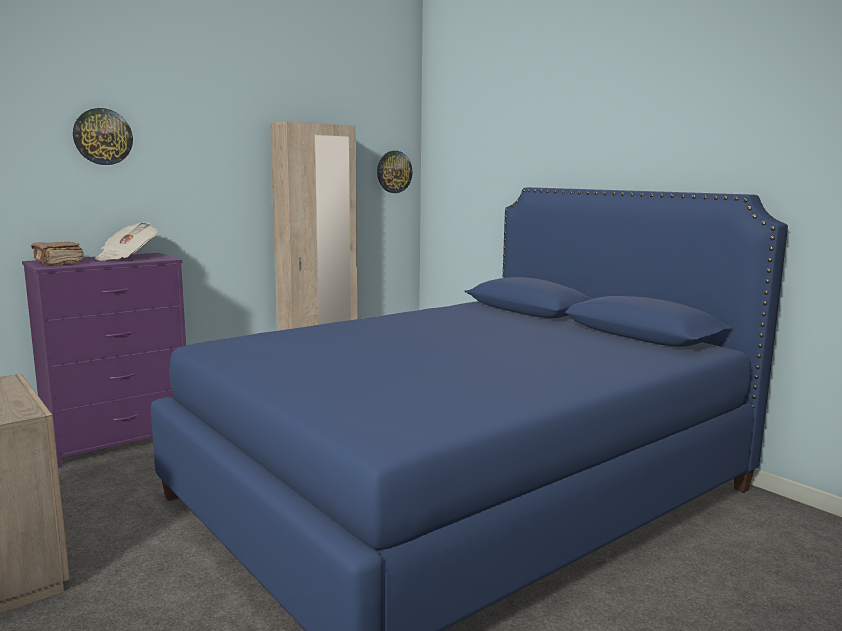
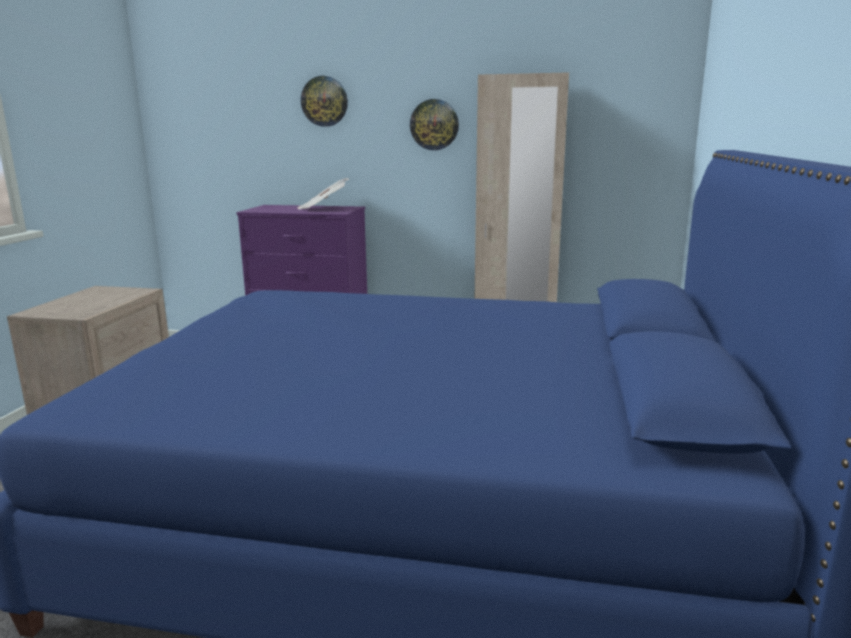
camera: 50 degrees right, 5 degrees up
brown book [31,242,84,266] -> none
wall clock [377,151,412,193] -> wall clock moved to [410,99,459,150]

